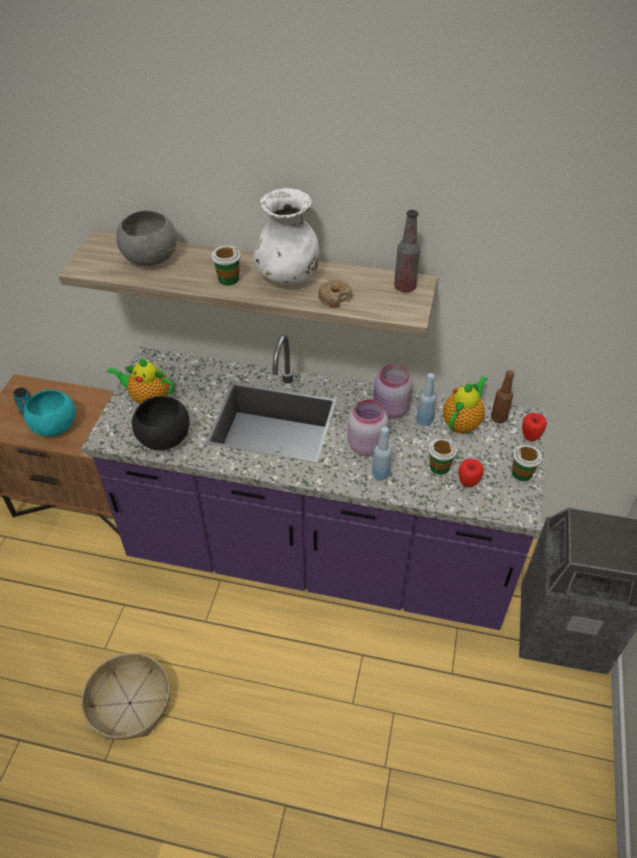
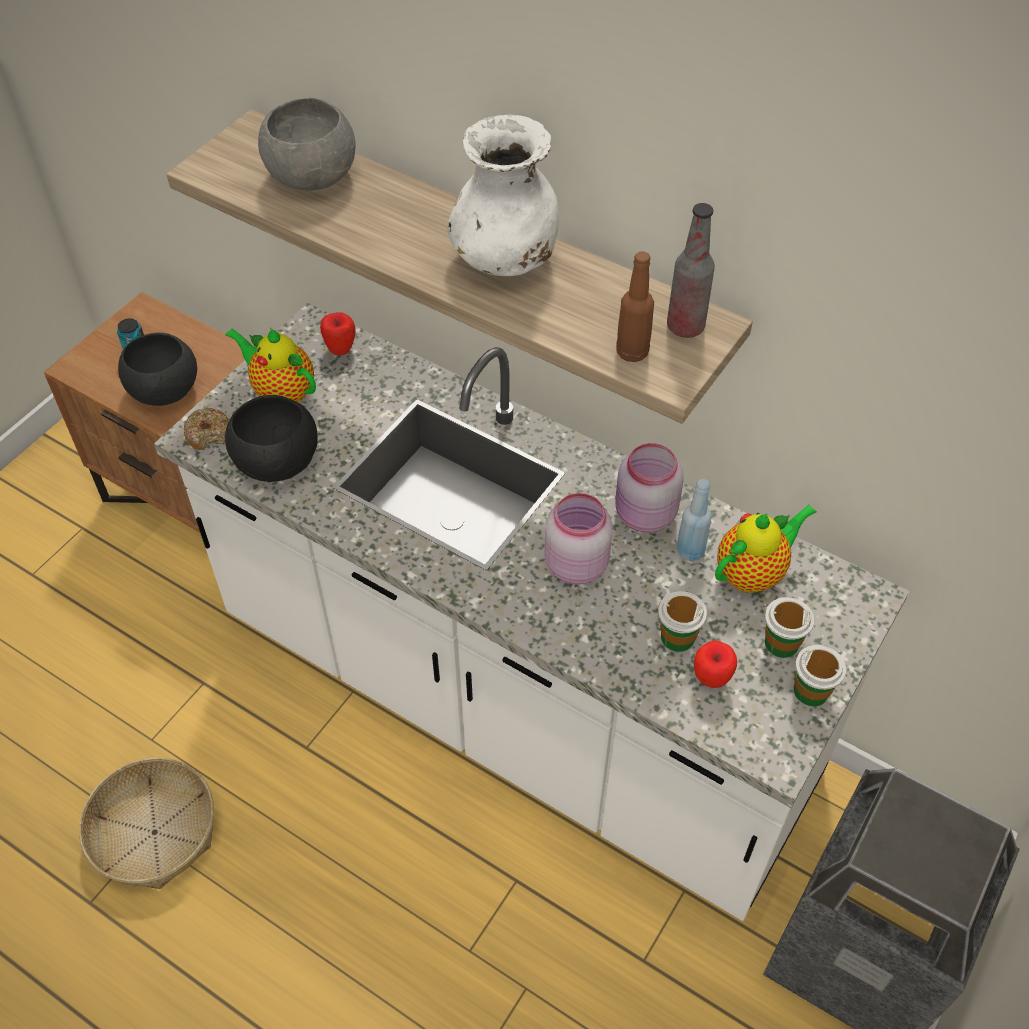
camera: 20 degrees right, 5 degrees up
turquoise bowl [23,390,75,436] -> black bowl [118,333,197,406]
purple counter [81,334,545,630] -> white counter [154,303,909,921]
cup [211,245,241,286] -> cup moved to [765,597,814,658]
donut [318,280,352,308] -> donut moved to [183,407,229,450]
blue bottle [372,426,392,480] -> none
brown bottle [491,370,514,423] -> brown bottle moved to [616,251,654,362]
apple [522,413,547,441] -> apple moved to [320,312,356,355]

